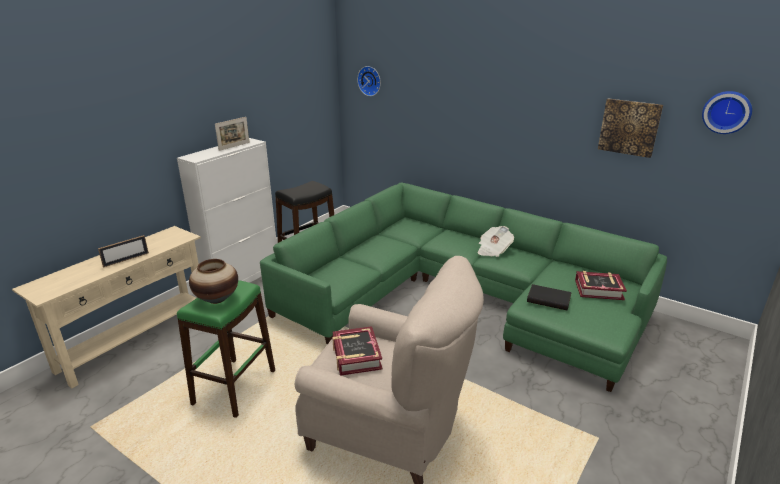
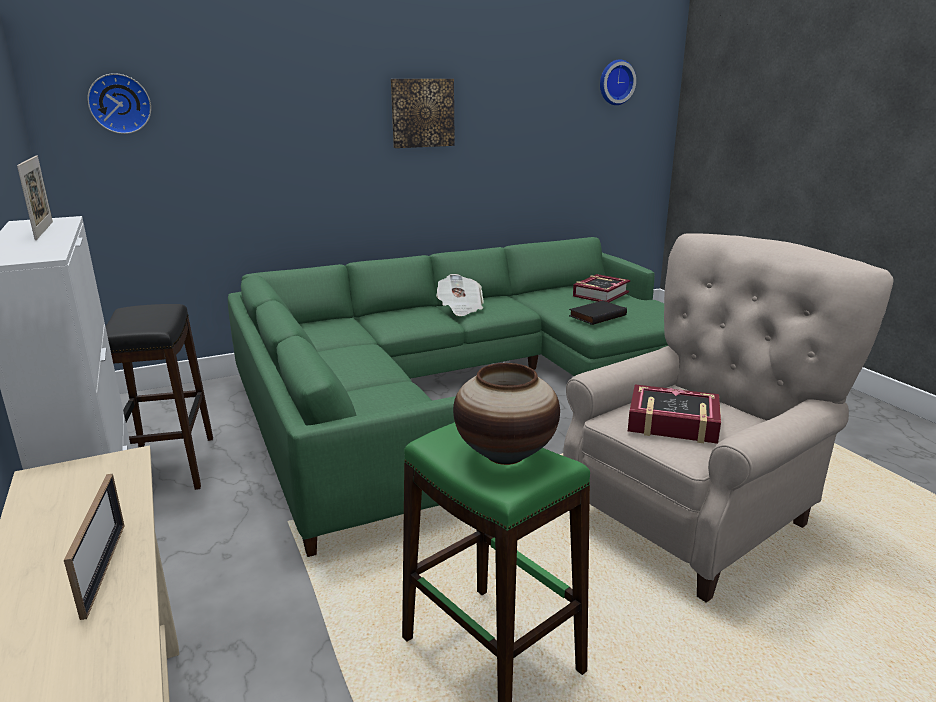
camera: 60 degrees left, 5 degrees down
picture [598,99,663,158] -> picture moved to [391,79,455,148]

